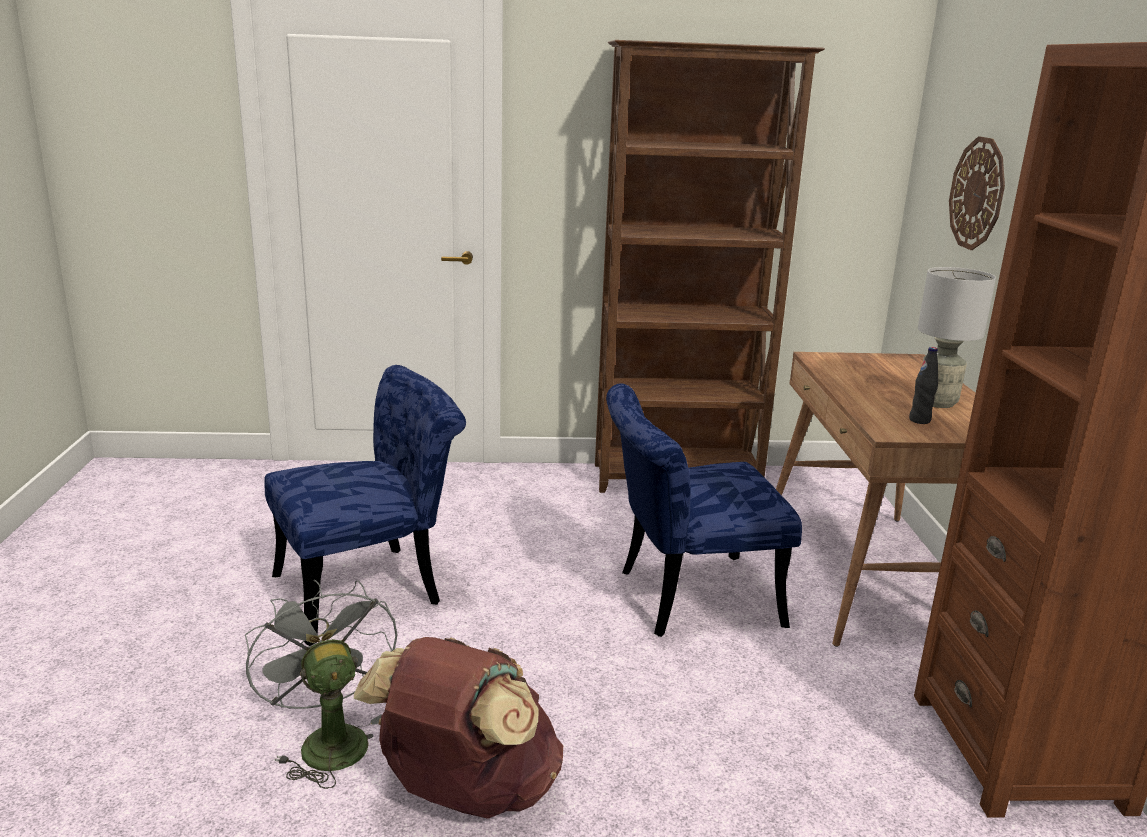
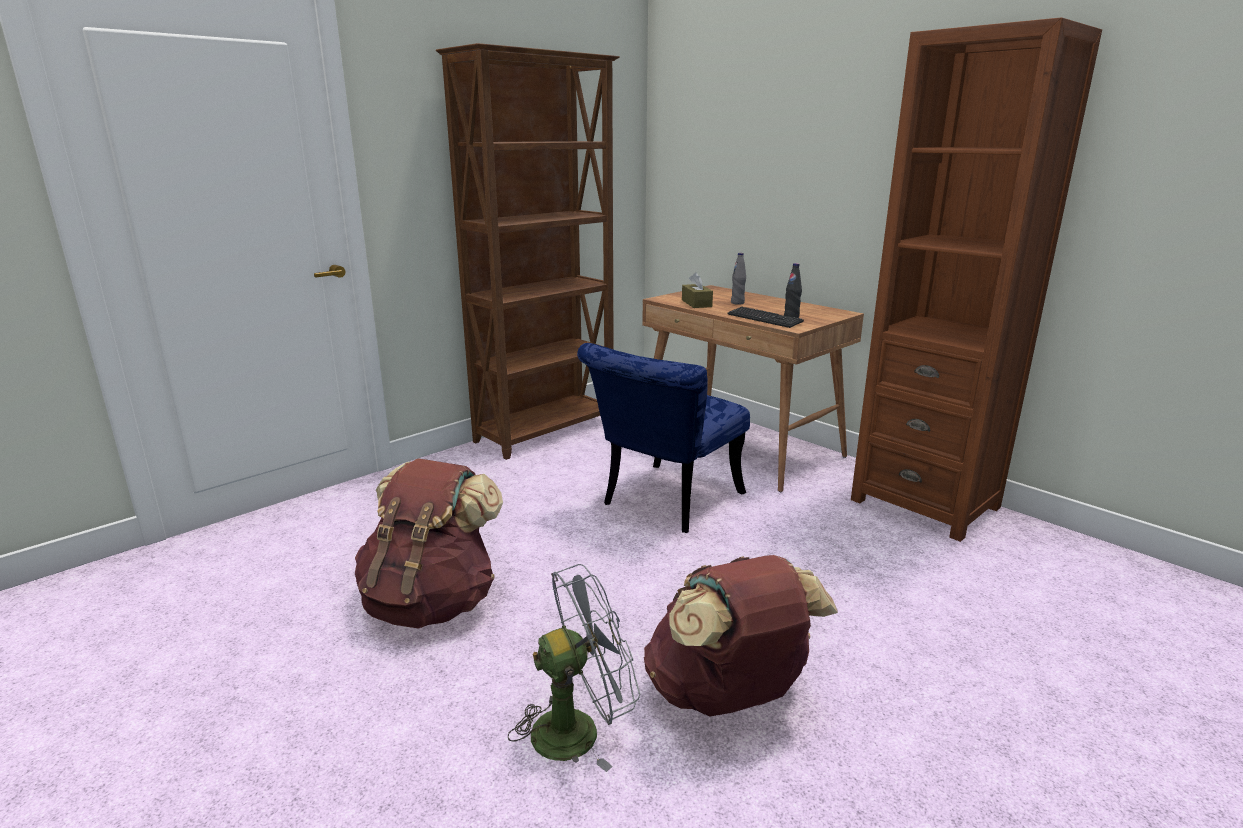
camera: 40 degrees left, 0 degrees up
grey fan [245,579,398,789] -> grey fan turned 135 degrees clockwise [508,564,640,772]
blue chair [264,365,466,646] -> brown backpack [355,458,503,629]
grey table lamp [918,267,996,408] -> none
wall clock [949,136,1005,250] -> none
none -> brown tissue box [682,272,713,308]
none -> keyboard [728,307,804,328]
none -> grey bottle [731,253,746,305]

